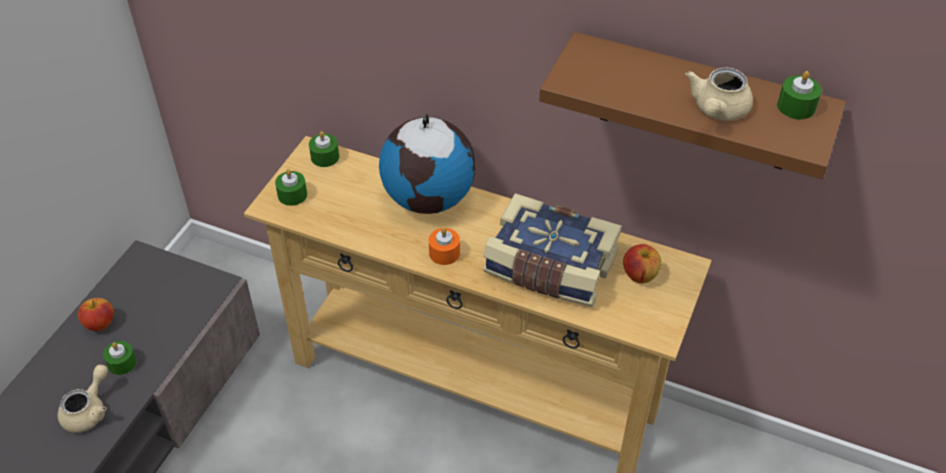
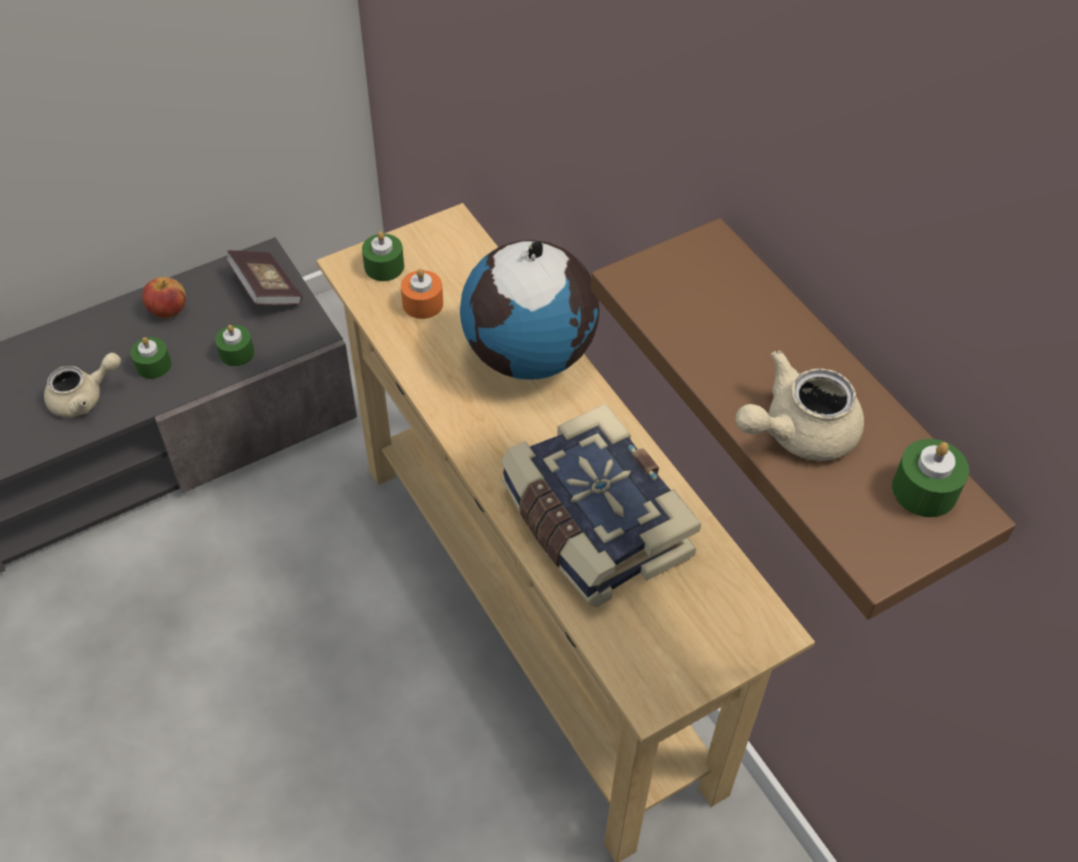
camera: 35 degrees right, 5 degrees up
green candle [309,131,339,167] -> green candle moved to [215,325,254,366]
orange candle [429,227,460,265] -> orange candle moved to [401,269,443,319]
apple [623,244,662,284] -> none
none -> book [225,250,302,305]

